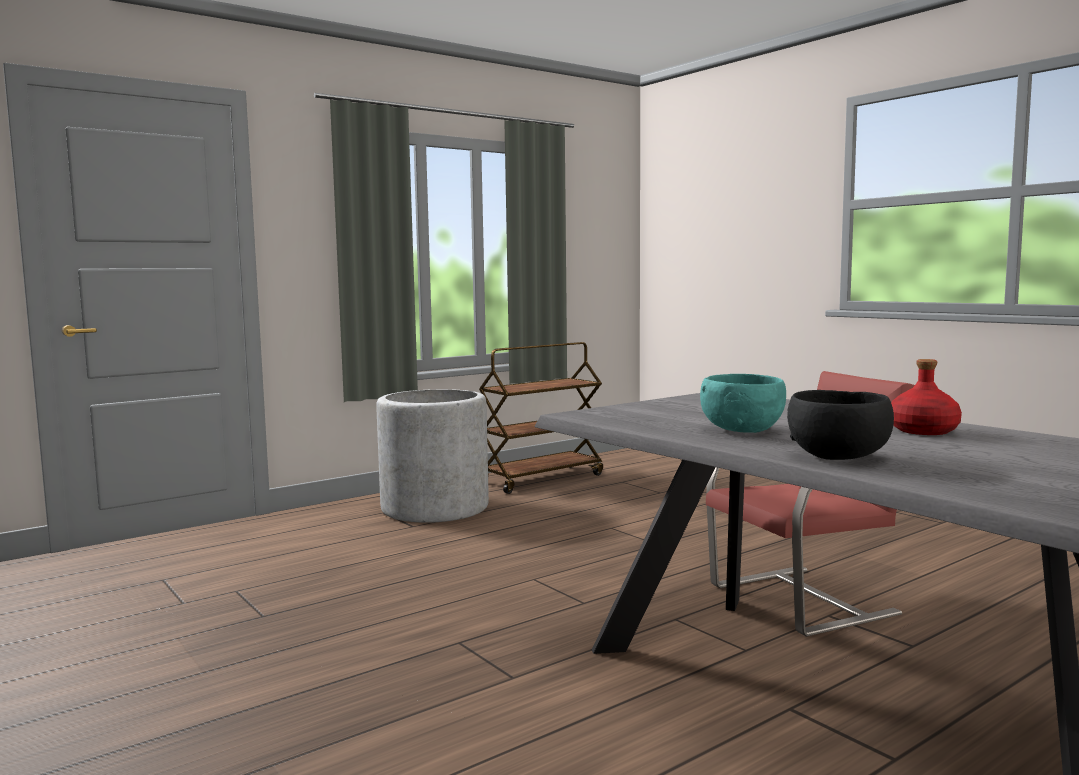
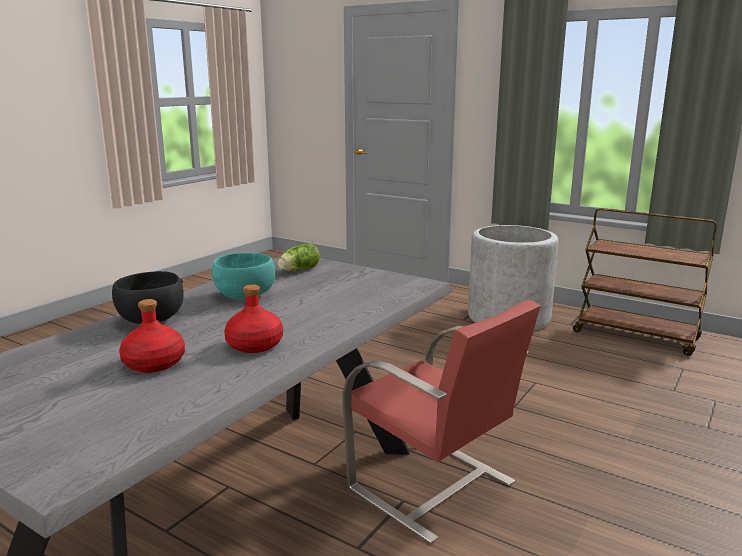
camera: 70 degrees right, 10 degrees up
none -> red bottle [119,299,185,373]
none -> lettuce [278,243,320,271]

